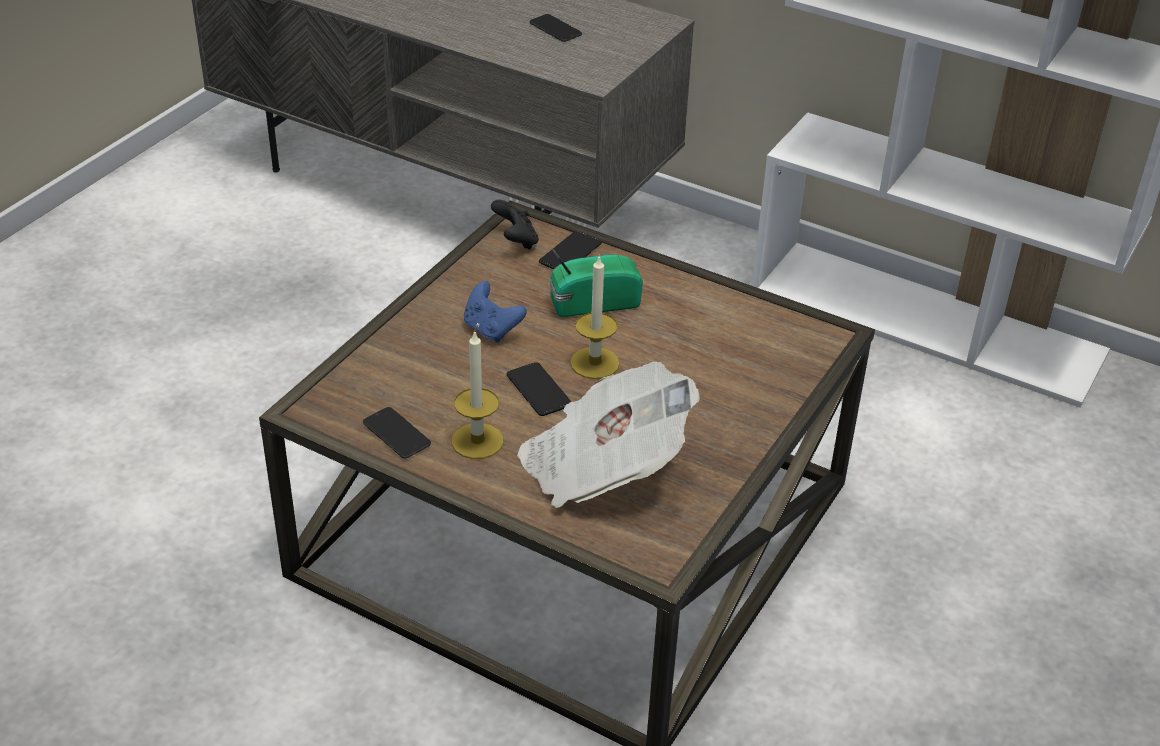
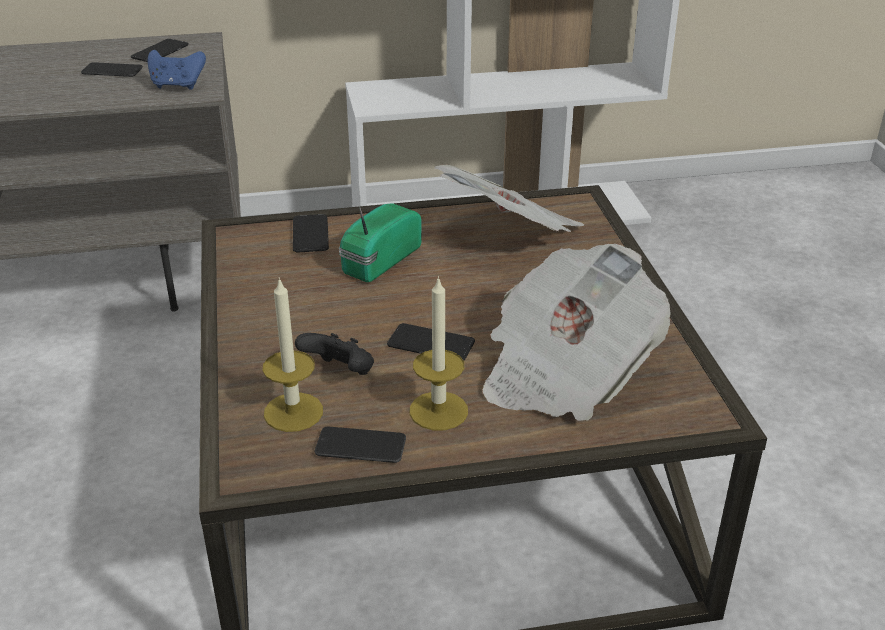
camera: 40 degrees left, 5 degrees down
blue game controller [464,281,527,343] -> blue game controller moved to [148,50,206,90]
black game controller [491,200,539,250] -> black game controller moved to [295,333,374,375]
candle [570,257,620,379] -> candle moved to [262,277,323,432]
none -> phone [131,39,189,62]
none -> newspaper [434,165,584,232]

